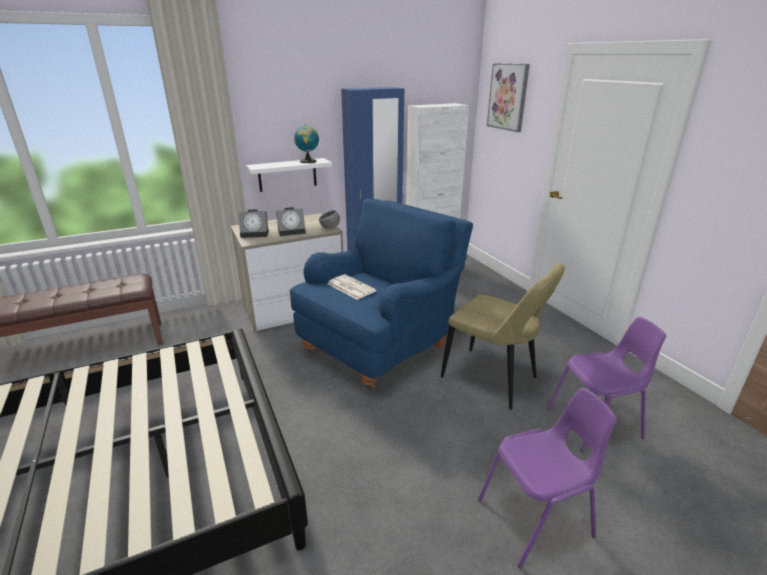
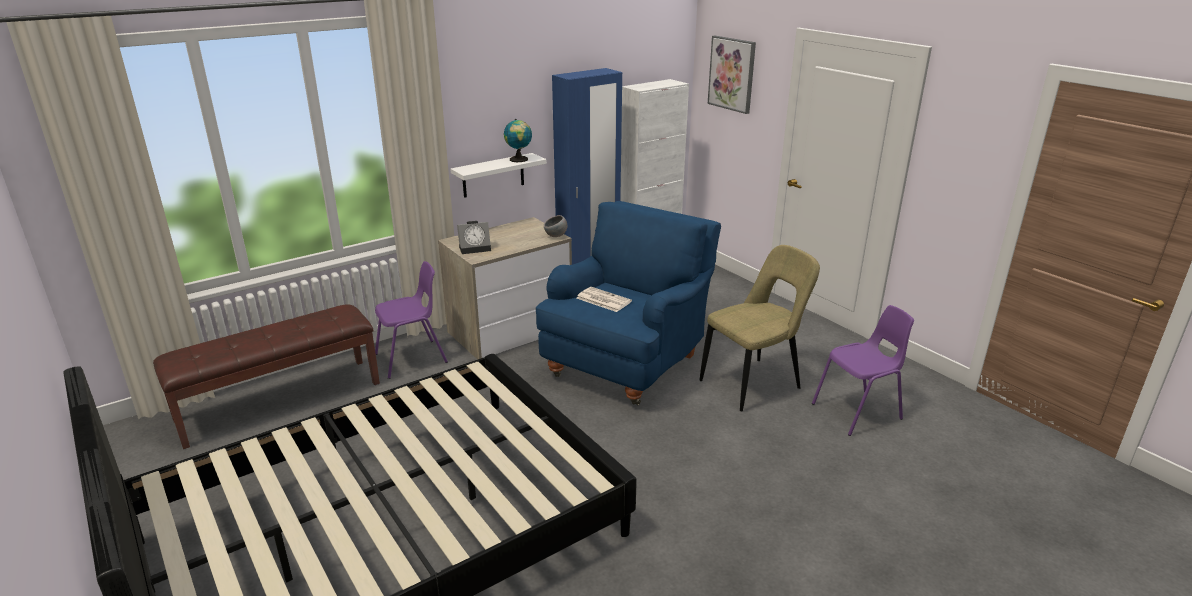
camera: 10 degrees left, 0 degrees up
alarm clock [276,207,306,236] -> none
beige chair [441,263,565,410] -> beige chair turned 60 degrees counterclockwise [699,245,820,411]
purple chair [478,388,617,568] -> purple chair moved to [375,261,448,379]

